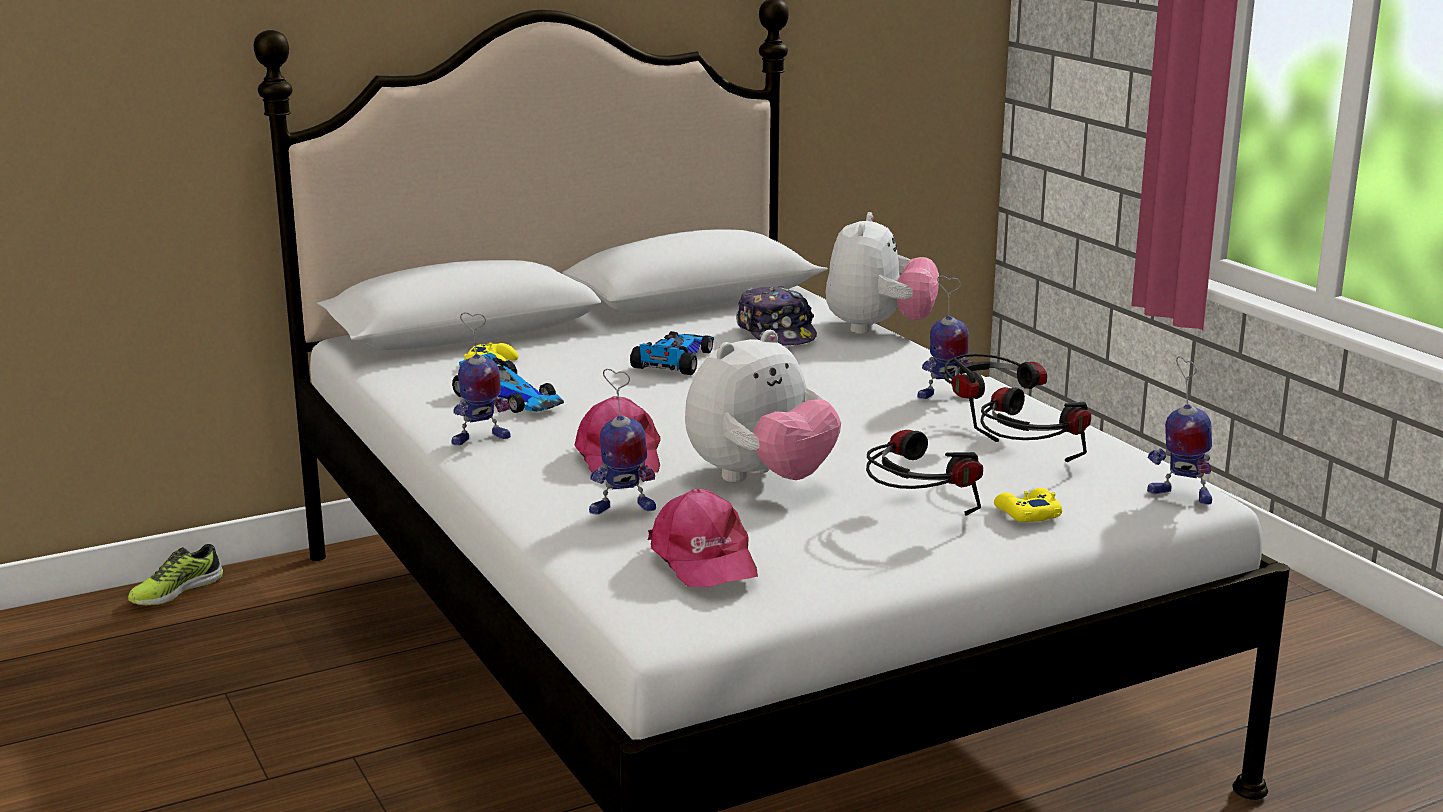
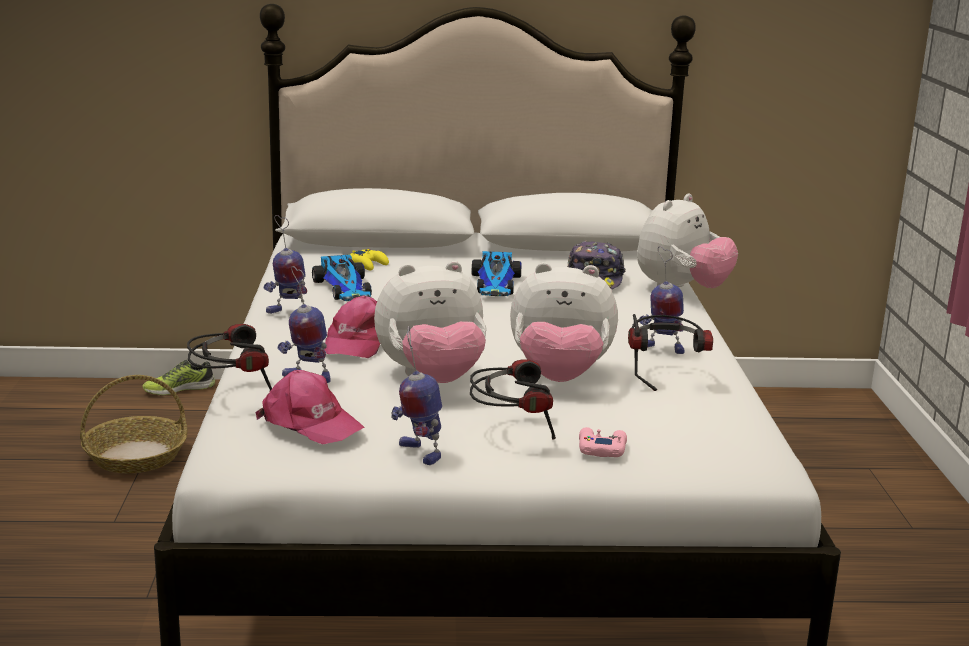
camera: 25 degrees right, 0 degrees up
toy car [630,331,714,375] -> toy car turned 135 degrees clockwise [471,251,522,296]
pink cap [648,489,758,587] -> pink cap turned 60 degrees counterclockwise [255,370,364,444]
headphones [980,387,1091,462] -> headphones moved to [187,324,272,391]
yellow game controller [994,488,1062,522] -> pink game controller [579,427,627,457]
toy robot [1147,356,1212,505] -> toy robot moved to [391,326,442,465]
none -> basket [80,375,187,473]
none -> plush toy [510,262,618,382]

